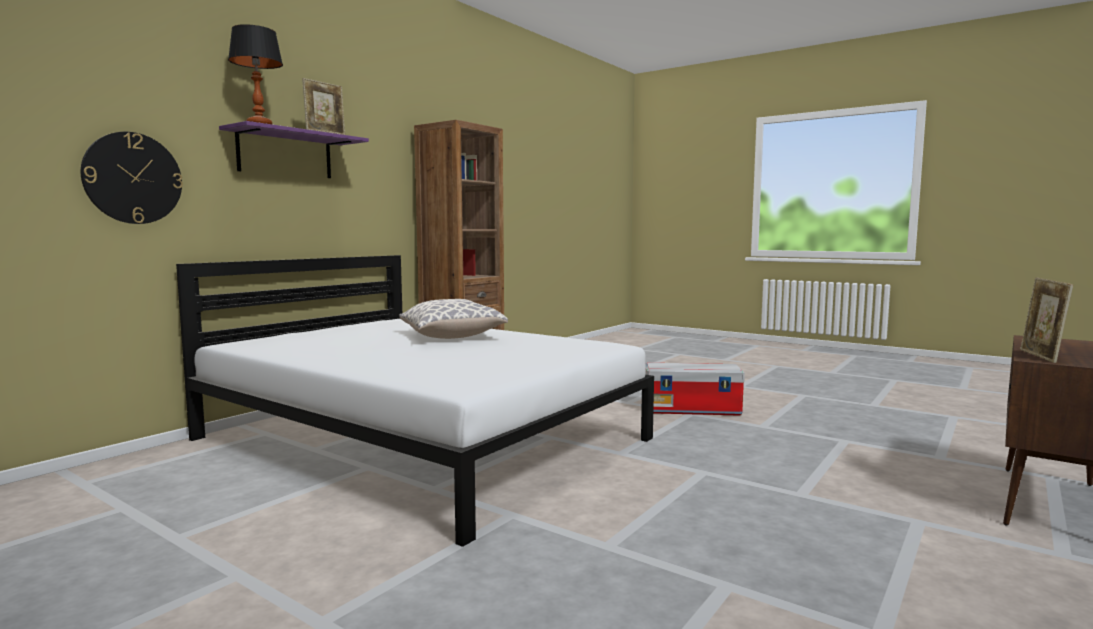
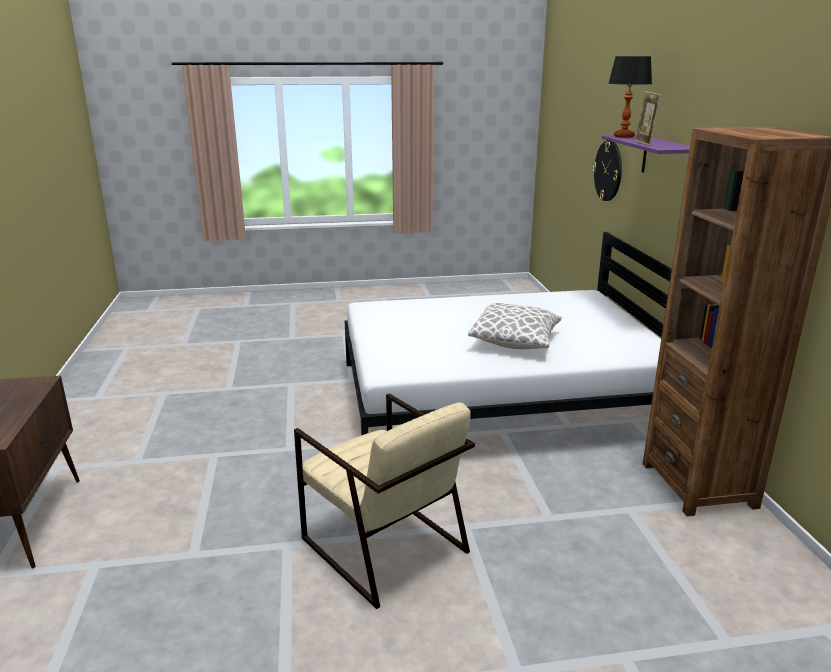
camera: 135 degrees right, 15 degrees up
storage box [645,363,745,415] -> beige armchair [294,393,475,609]
picture frame [1020,278,1073,363] -> none

